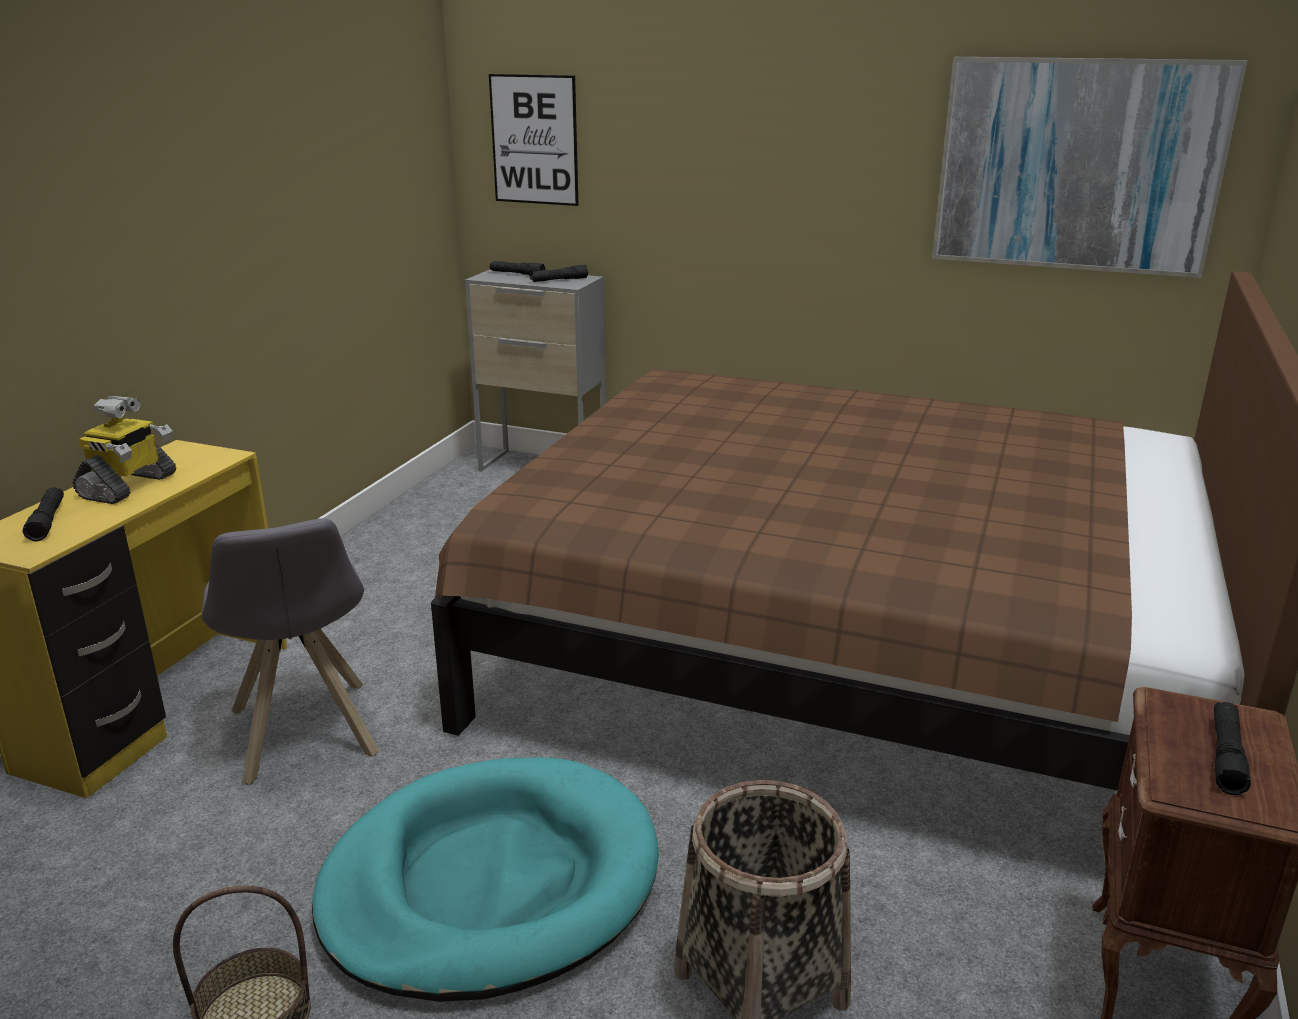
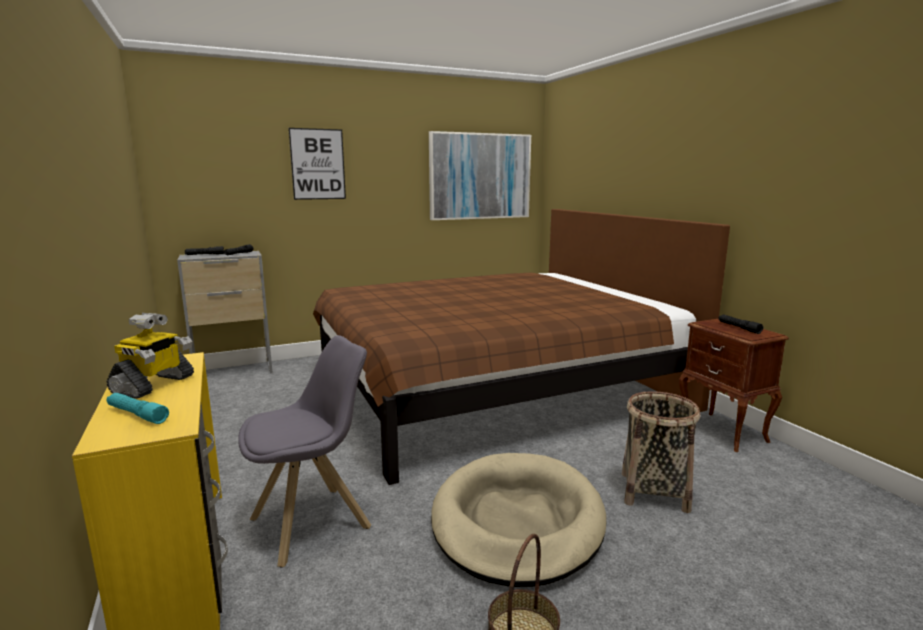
camera: 45 degrees left, 10 degrees down
black flashlight [23,487,64,541] -> turquoise flashlight [106,393,169,424]
toy robot [73,396,176,504] -> toy robot turned 45 degrees clockwise [106,313,194,399]
grey chair [201,518,379,785] -> grey chair turned 60 degrees counterclockwise [238,335,371,567]
turquoise dog bed [312,757,659,1002] -> beige dog bed [431,453,606,587]
picture [489,74,579,206] -> picture moved to [289,128,346,200]

